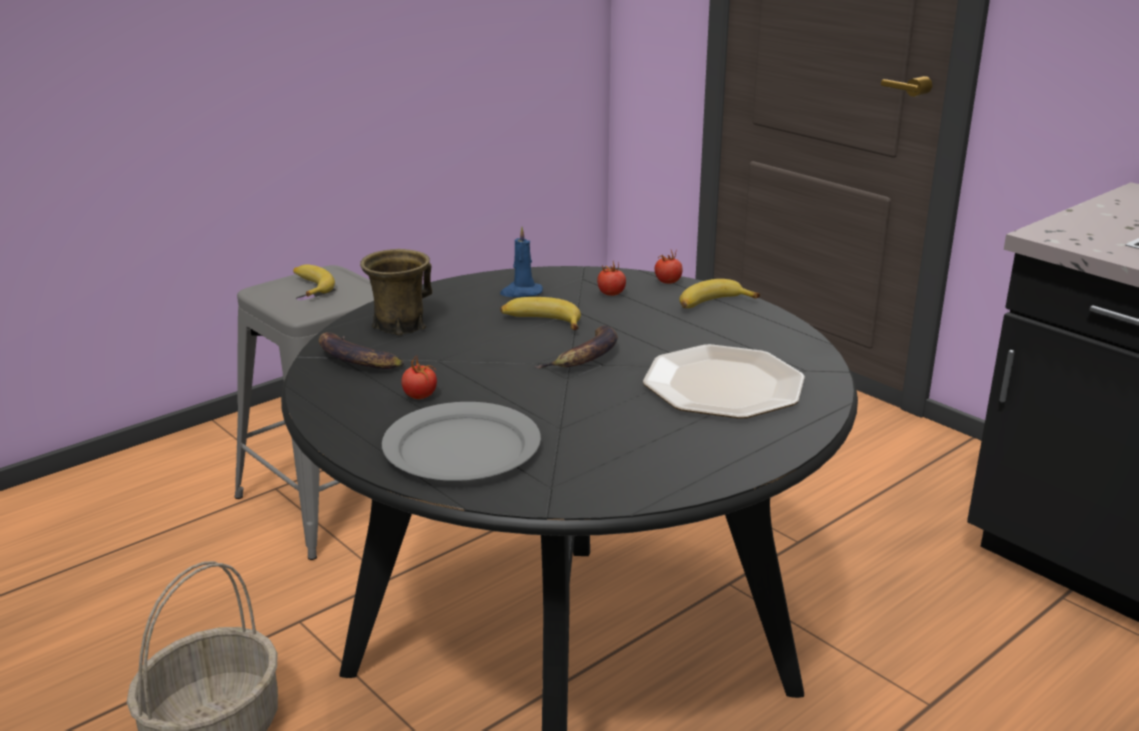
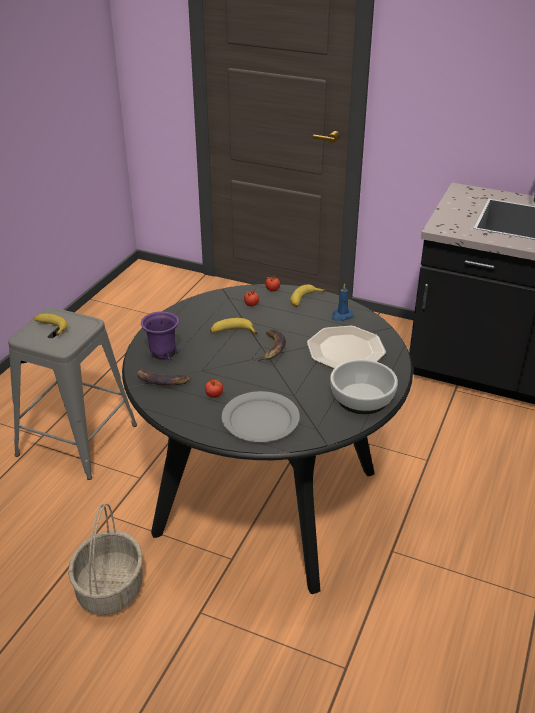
camera: 25 degrees left, 10 degrees up
brown mug [360,249,432,335] -> purple mug [141,311,179,360]
blue candle [500,226,543,297] -> blue candle moved to [332,283,353,321]
none -> bowl [330,360,398,414]

